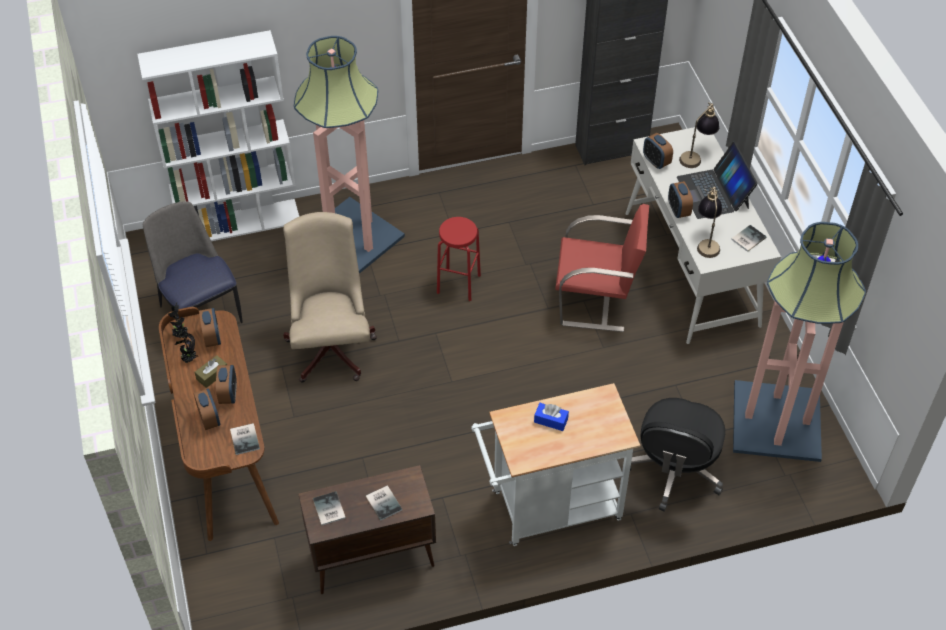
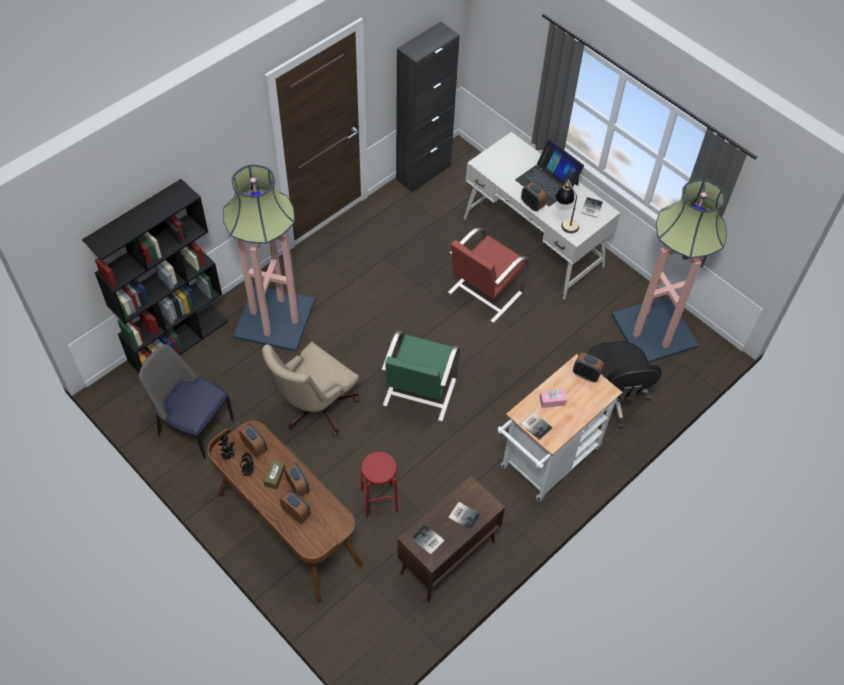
camera: 30 degrees left, 5 degrees up
white bookcase [137,30,299,241] -> black bookcase [82,179,228,373]
book [230,423,260,455] -> book moved to [521,412,553,440]
beige office chair [283,212,377,383] -> beige office chair turned 105 degrees counterclockwise [262,342,359,437]
red stool [437,217,481,301] -> red stool moved to [361,452,398,518]
blue tissue box [534,403,569,431] -> pink tissue box [540,389,567,408]
red chair [555,204,649,332] -> red chair turned 150 degrees clockwise [447,227,530,323]
alarm clock [643,133,673,169] -> alarm clock moved to [573,353,604,382]
table lamp [679,102,719,168] -> none
none -> green chair [381,331,460,422]

